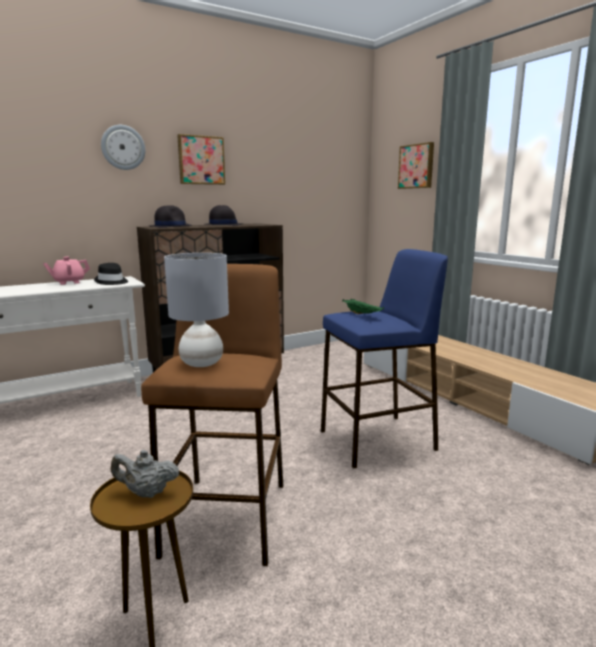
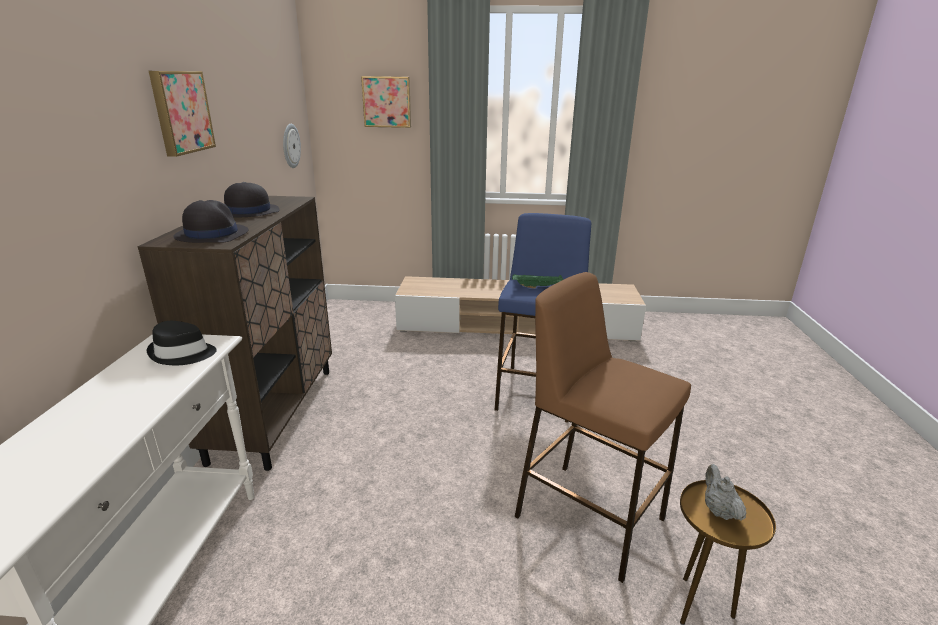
camera: 55 degrees left, 10 degrees up
pink teapot [43,257,90,285] -> none
wall clock [101,125,145,170] -> wall clock moved to [283,124,301,168]
grey teapot [110,450,179,498] -> grey teapot turned 135 degrees clockwise [705,464,746,521]
grey table lamp [164,253,229,367] -> none

